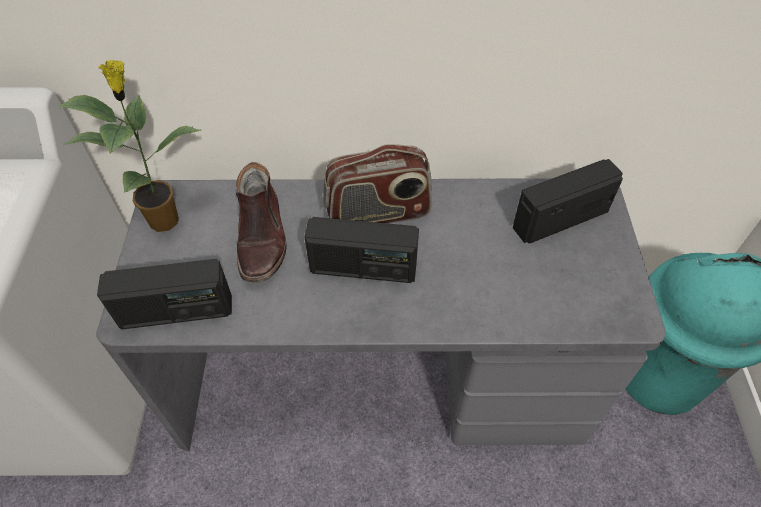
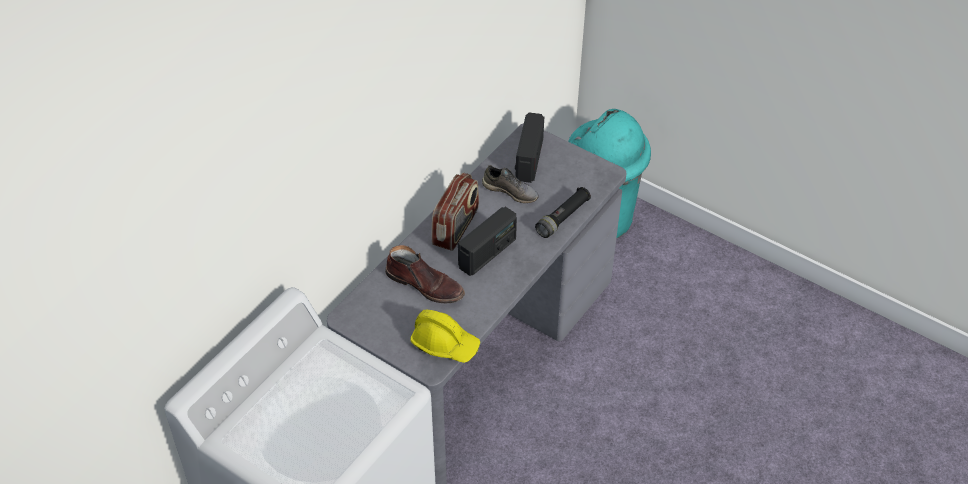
camera: 55 degrees left, 5 degrees down
potted plant [58,60,201,232] -> none
radio [97,259,232,330] -> yellow hard hat [410,310,480,363]
none -> grey shoe [482,165,539,203]
none -> black flashlight [535,187,591,238]

